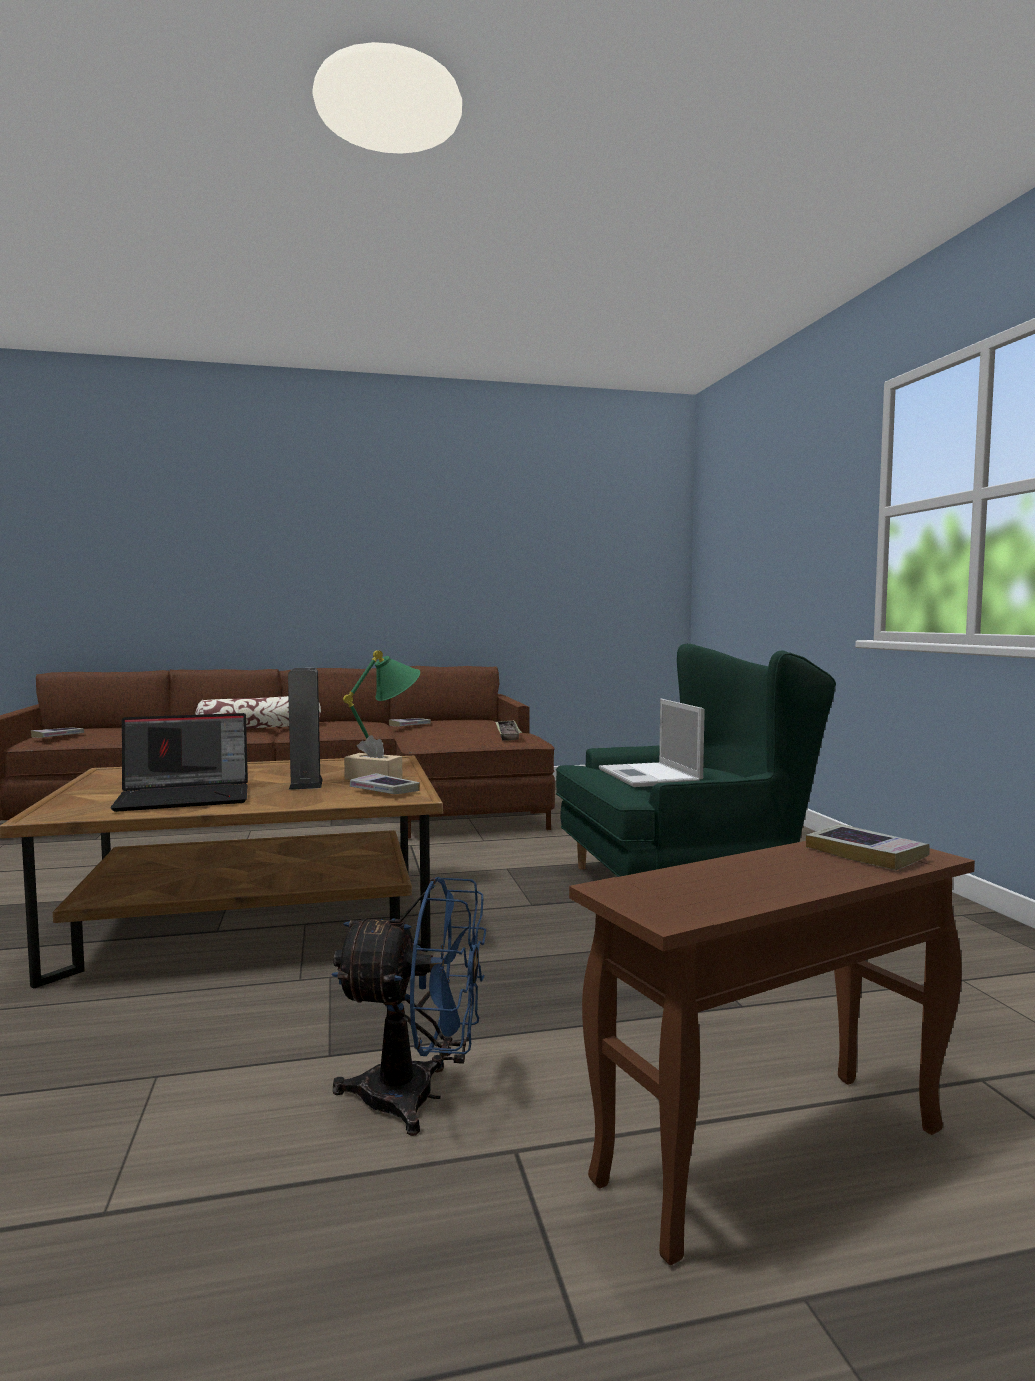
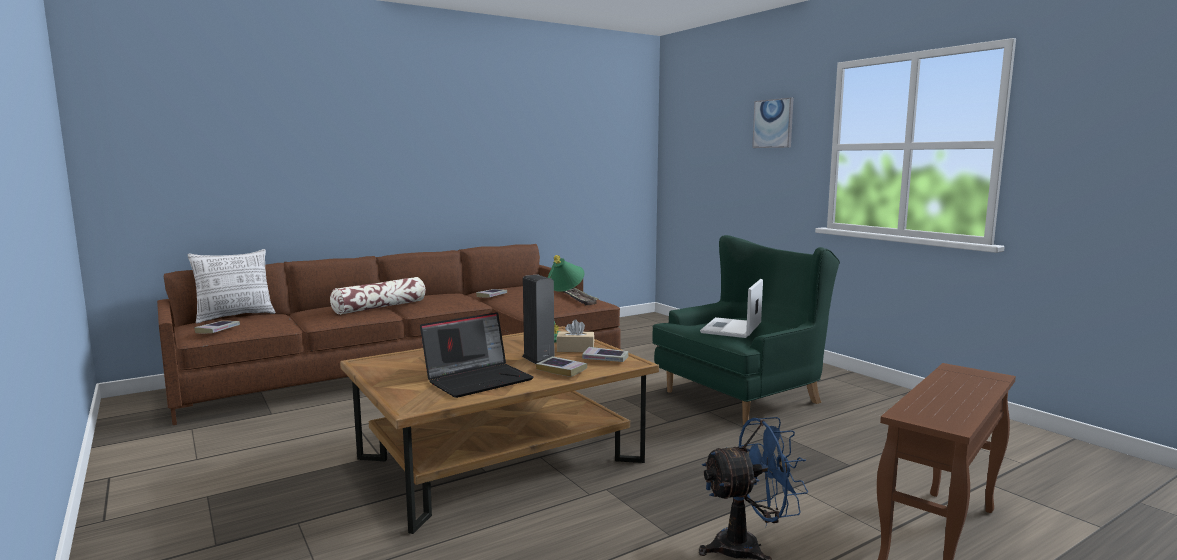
camera: 20 degrees left, 5 degrees up
laptop [599,699,705,787] -> laptop turned 60 degrees clockwise [700,279,763,338]
book [806,824,930,870] -> book moved to [536,356,587,377]
none -> pillow [188,249,275,324]
none -> picture [752,98,793,148]

